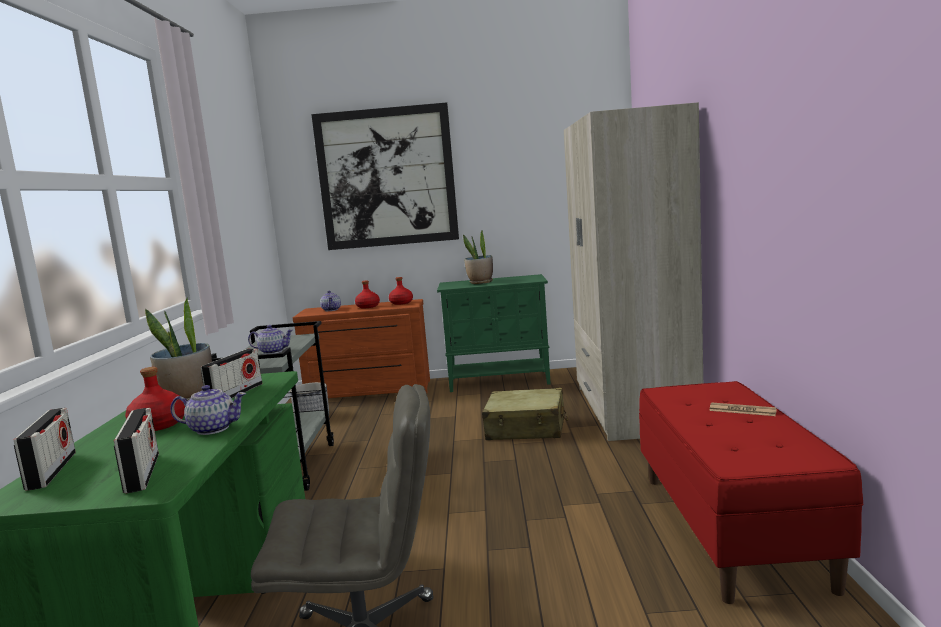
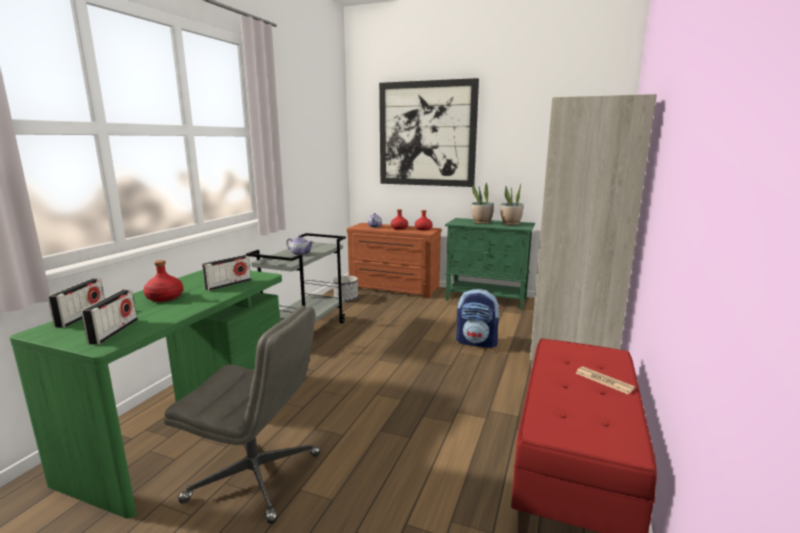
camera: 20 degrees right, 5 degrees up
potted plant [145,297,212,400] -> potted plant moved to [500,183,523,225]
teapot [170,385,246,435] -> none
beige suitcase [482,388,568,440] -> backpack [456,289,501,348]

